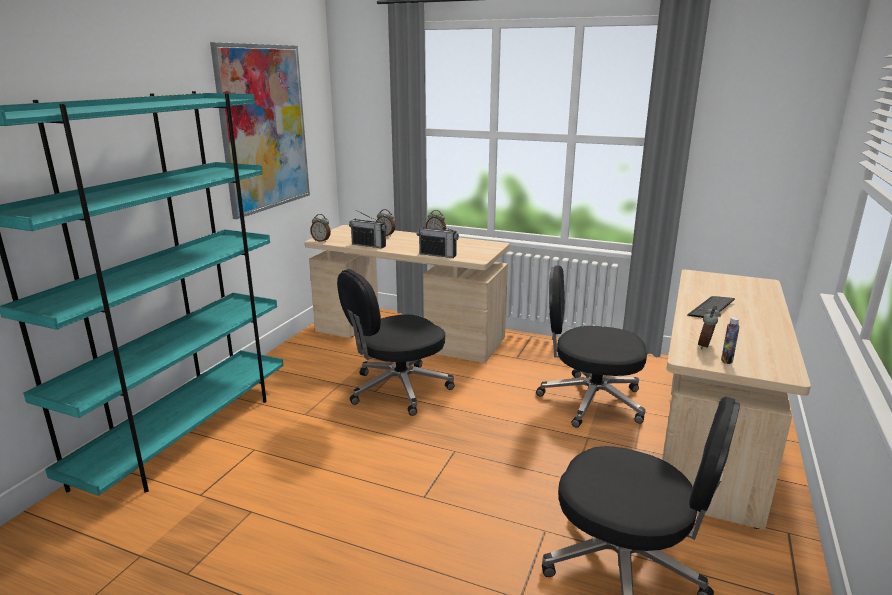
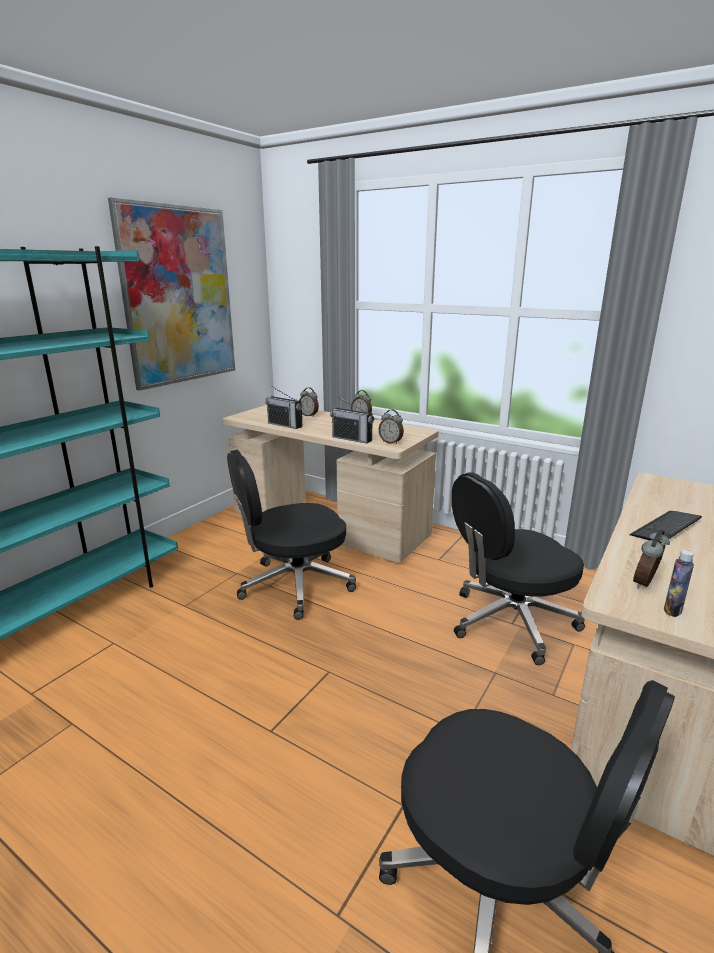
camera: 10 degrees right, 0 degrees up
alarm clock [310,214,331,242] -> alarm clock moved to [379,409,404,444]
black office chair [536,266,647,428] -> black office chair turned 45 degrees counterclockwise [452,472,585,665]

